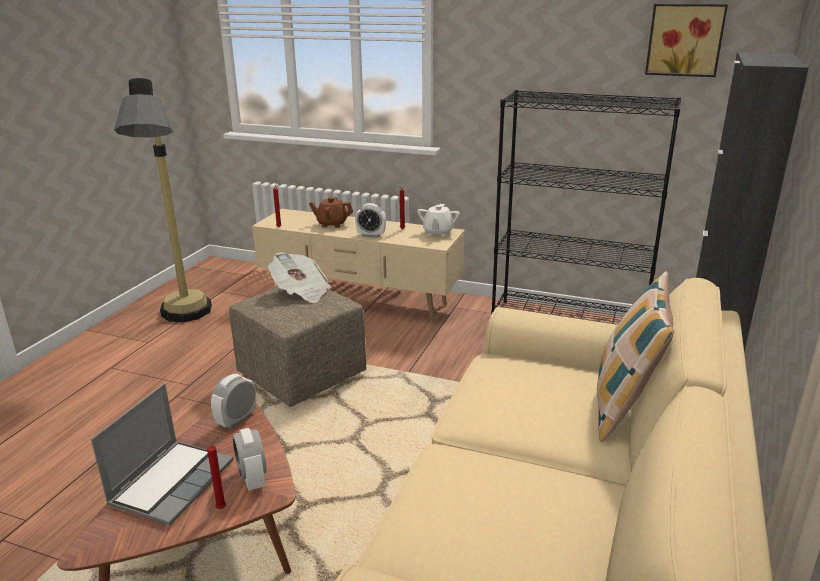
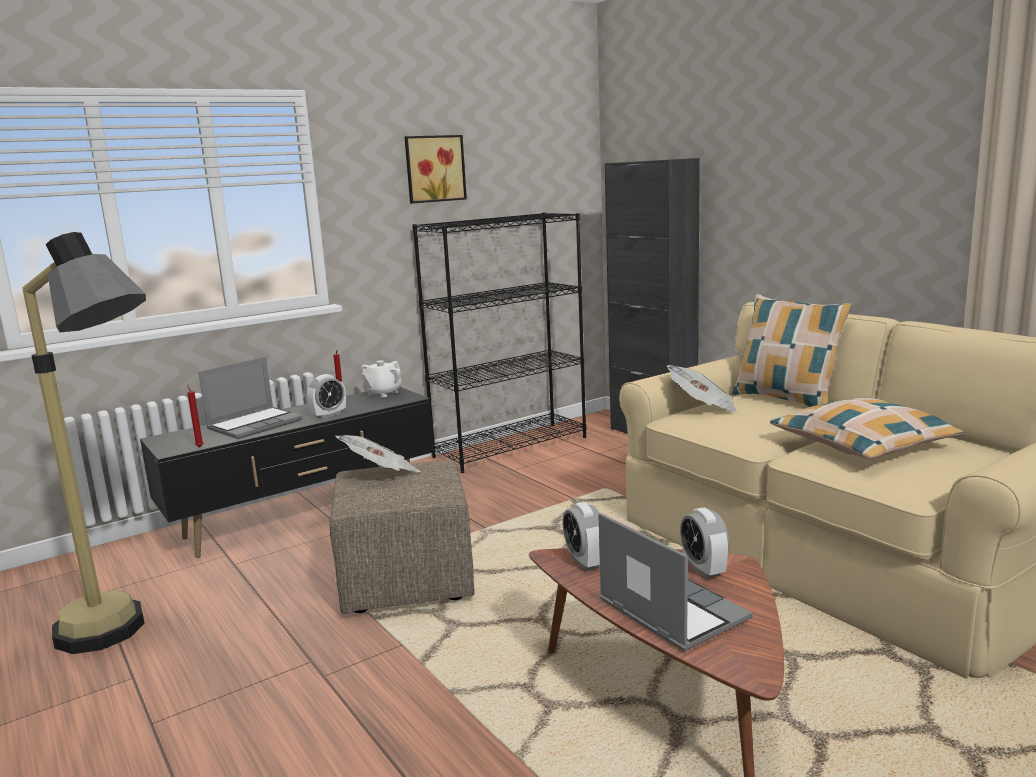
camera: 55 degrees left, 10 degrees down
red candle [207,437,226,509] -> none
alarm clock [232,428,267,491] -> alarm clock turned 60 degrees clockwise [680,508,729,578]
beige tv stand [252,209,465,322] -> black tv stand [140,387,434,558]
brown teapot [309,197,353,228] -> laptop [199,357,303,439]
white teapot [417,204,460,237] -> white teapot turned 75 degrees clockwise [361,360,402,397]
picture [645,4,728,77] -> picture moved to [405,135,467,203]
none -> newspaper [667,365,737,413]
none -> pillow [770,397,964,459]

